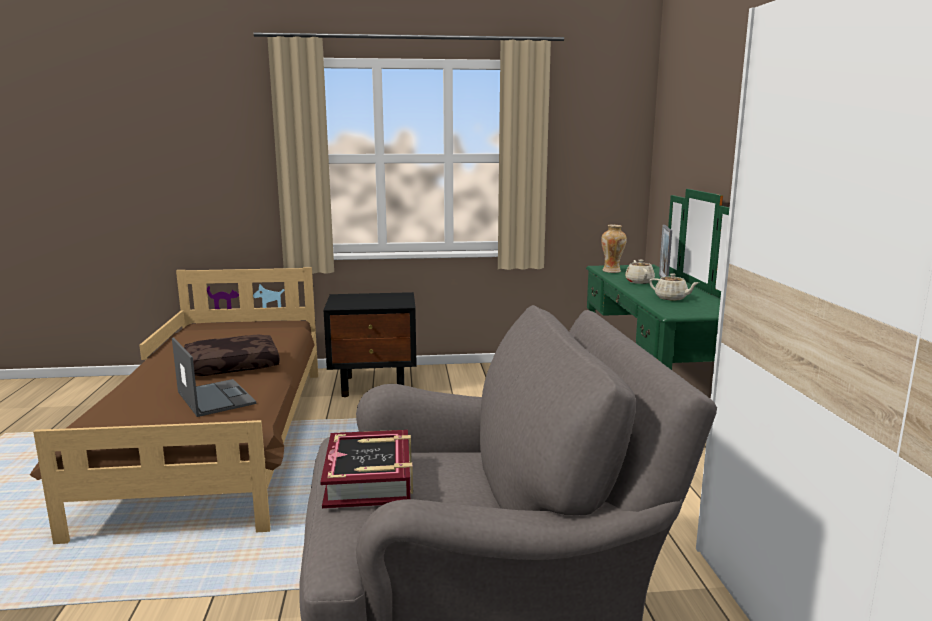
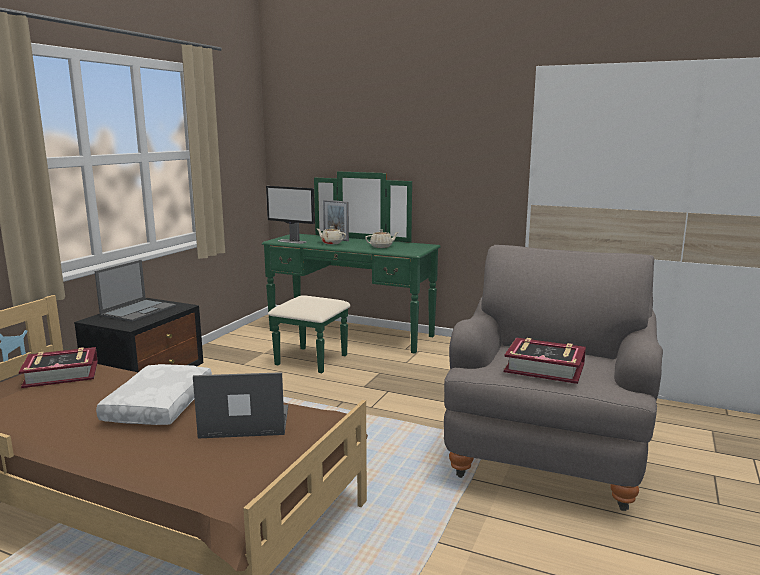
camera: 60 degrees left, 0 degrees up
brown pillow [184,335,280,376] -> white pillow [96,364,212,425]
vase [601,225,627,273] -> monitor [266,186,315,244]
none -> book [19,347,98,388]
none -> laptop [94,260,176,322]

